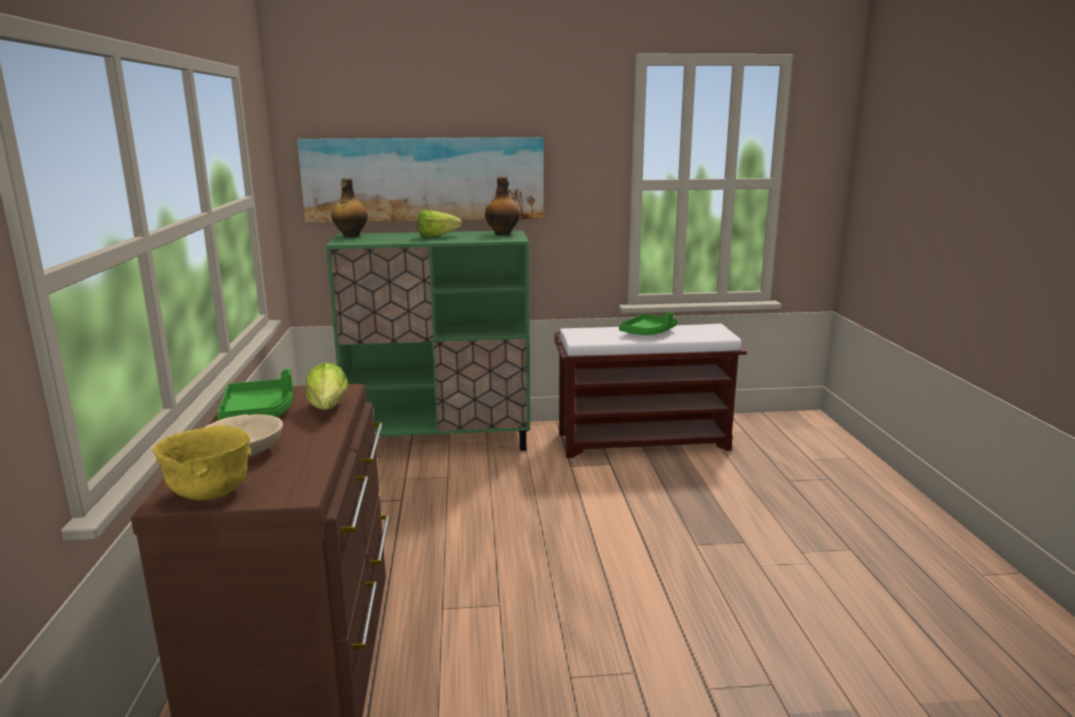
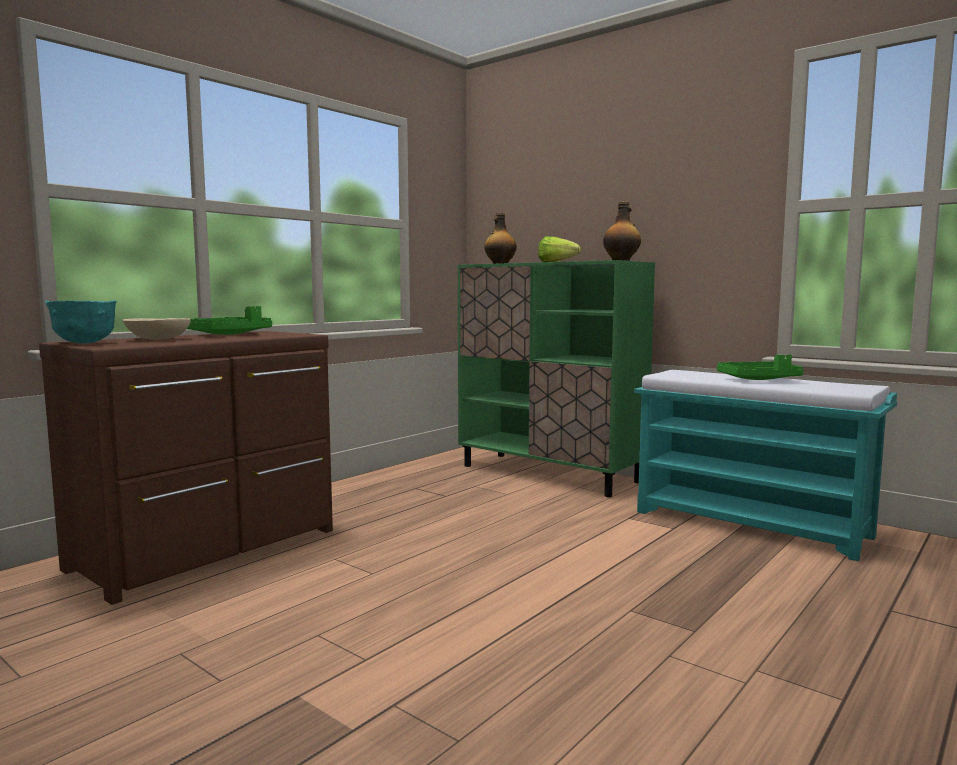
camera: 45 degrees right, 10 degrees down
yellow bowl [152,425,252,501] -> turquoise bowl [45,300,117,343]
picture [297,137,544,222] -> none
lettuce [306,362,348,410] -> none
brown bench [554,323,747,458] -> turquoise bench [634,370,897,561]

